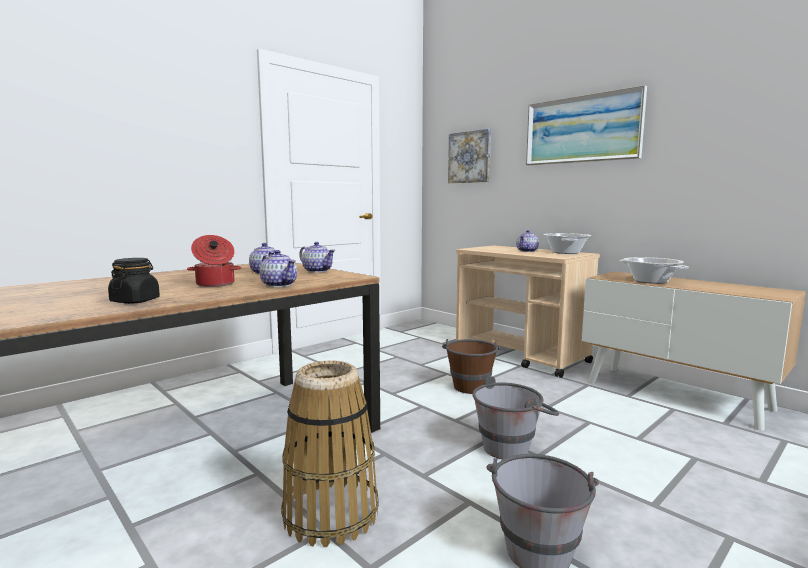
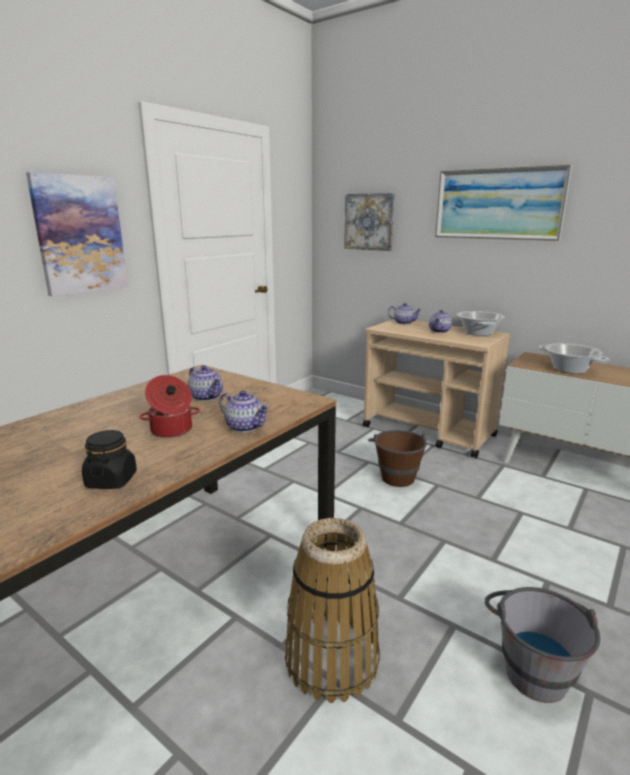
camera: 10 degrees left, 10 degrees up
teapot [299,242,335,273] -> teapot moved to [388,303,422,324]
grey bucket [472,376,559,460] -> none
none -> picture [26,172,128,296]

